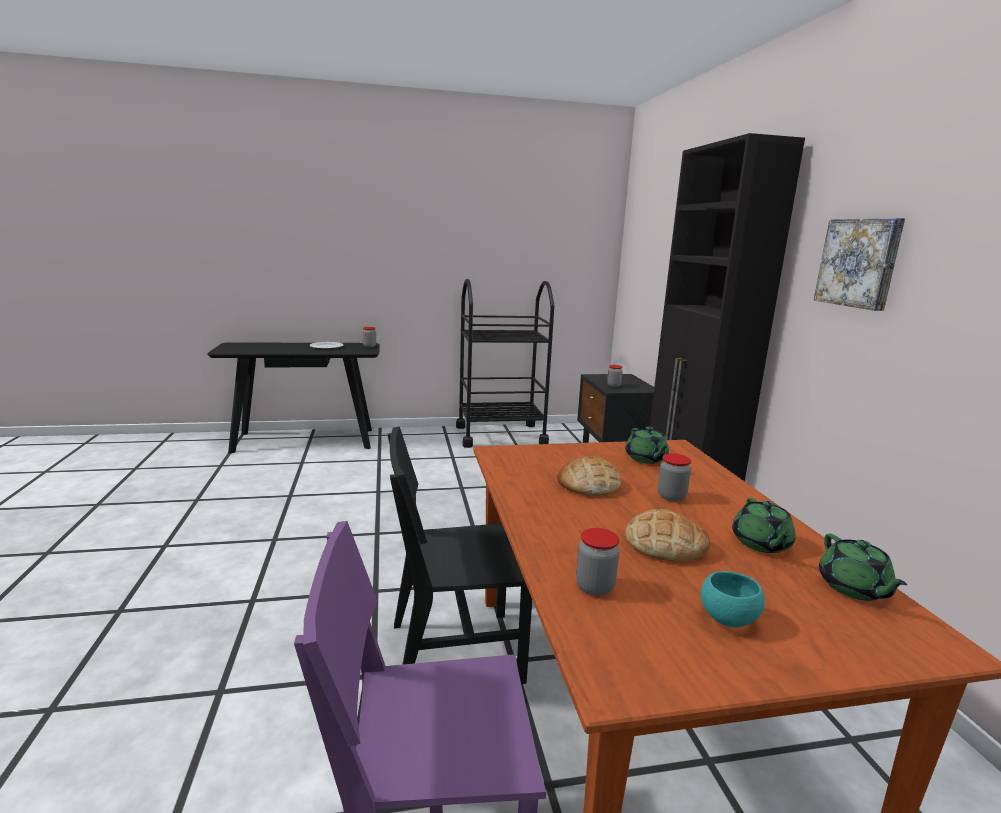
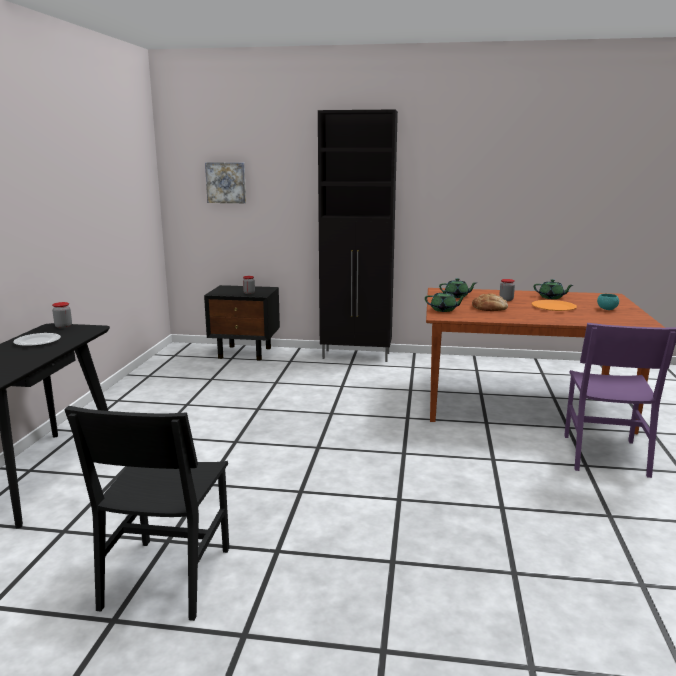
camera: 70 degrees left, 0 degrees up
black chair [388,426,532,684] -> black chair moved to [64,406,229,621]
black cart [456,279,554,448] -> none
jar [576,528,620,596] -> none
bread [625,509,710,561] -> orange plate [532,300,577,311]
picture [814,218,905,311] -> picture moved to [205,162,246,203]
green teapot [819,534,907,601] -> green teapot moved to [425,290,465,312]

